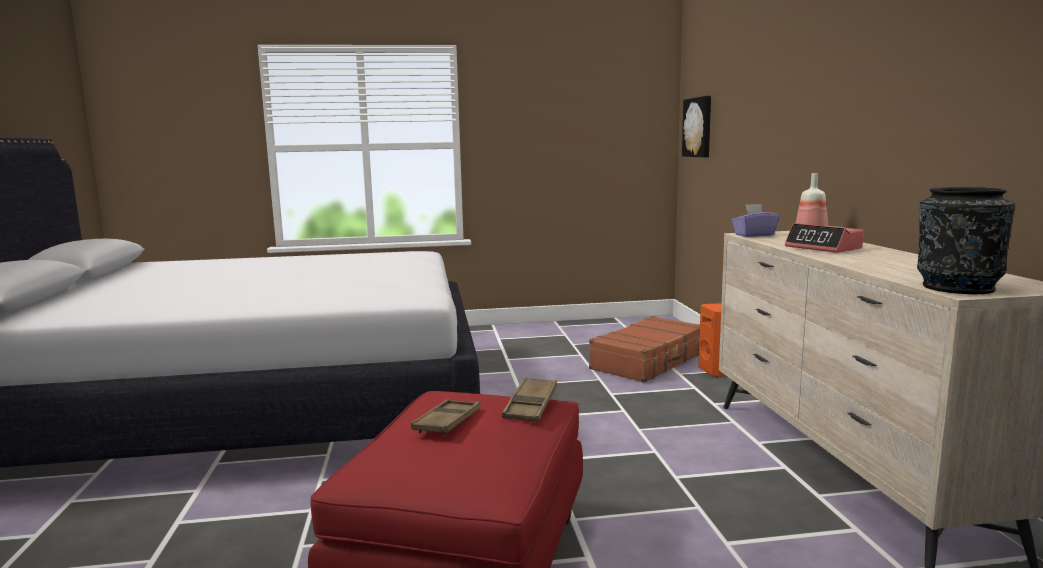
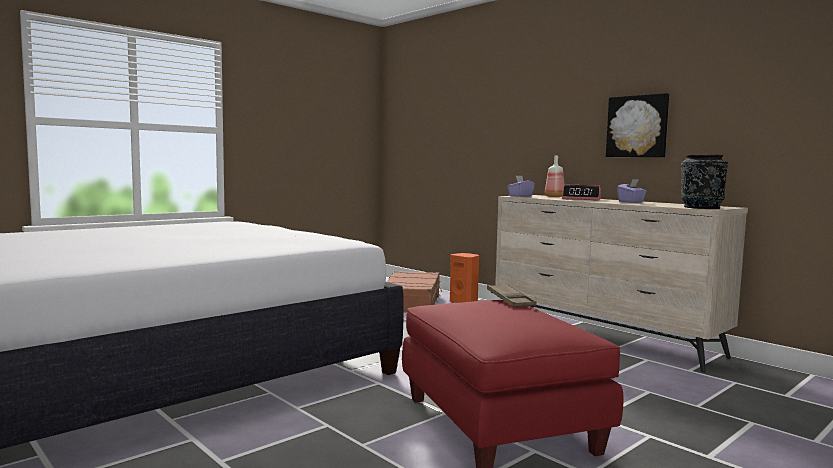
camera: 35 degrees left, 5 degrees down
brown tray [411,399,481,436] -> none
picture [682,96,711,157] -> picture moved to [606,93,669,157]
none -> purple tissue box [617,179,647,203]

